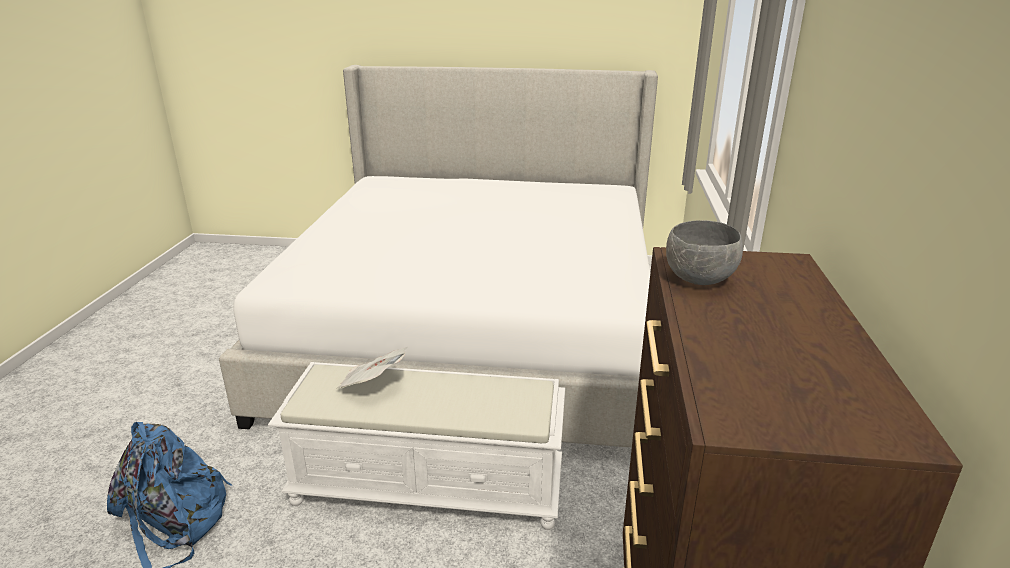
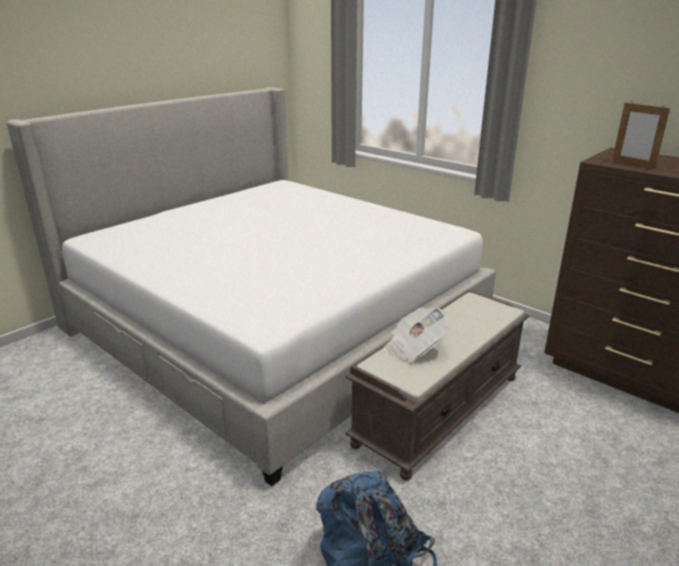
camera: 55 degrees left, 0 degrees up
white bench [268,362,565,530] -> brown bench [345,290,530,480]
grey bowl [666,221,743,285] -> picture frame [612,102,670,169]

